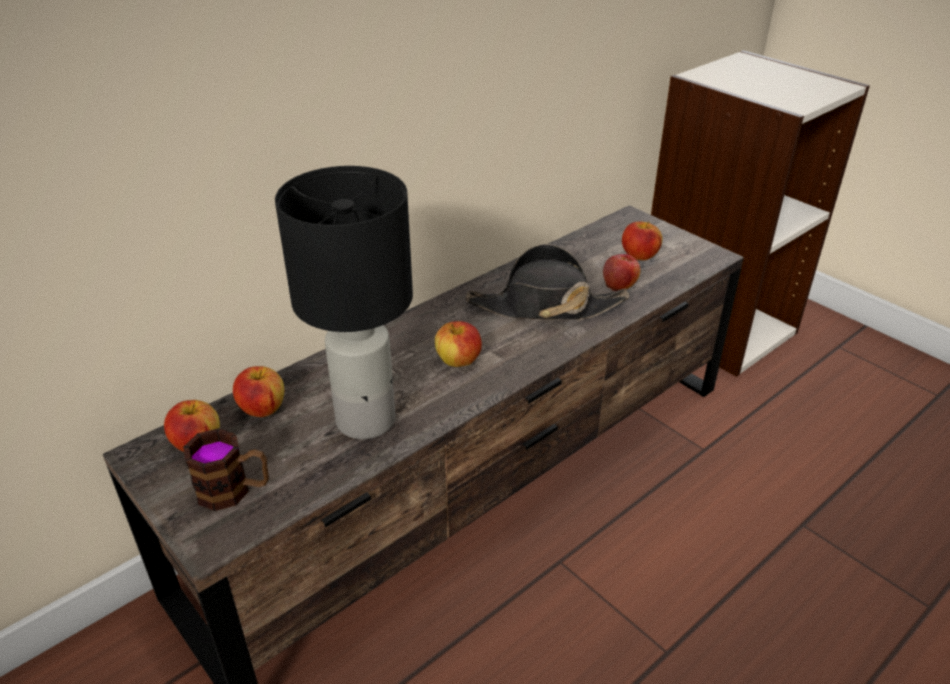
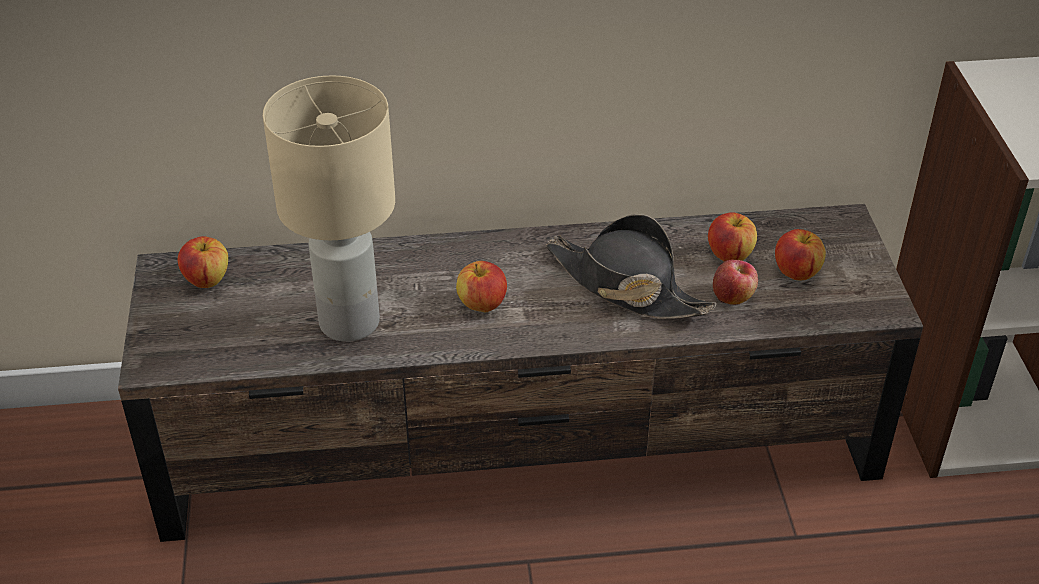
camera: 35 degrees right, 5 degrees up
mug [183,428,269,511] -> none
apple [233,366,284,417] -> apple moved to [708,212,757,262]
black table lamp [275,166,413,439] -> beige table lamp [263,75,395,342]

